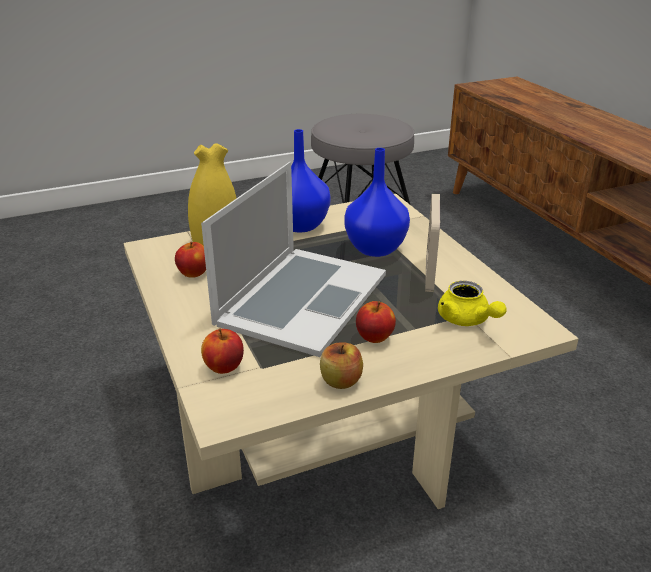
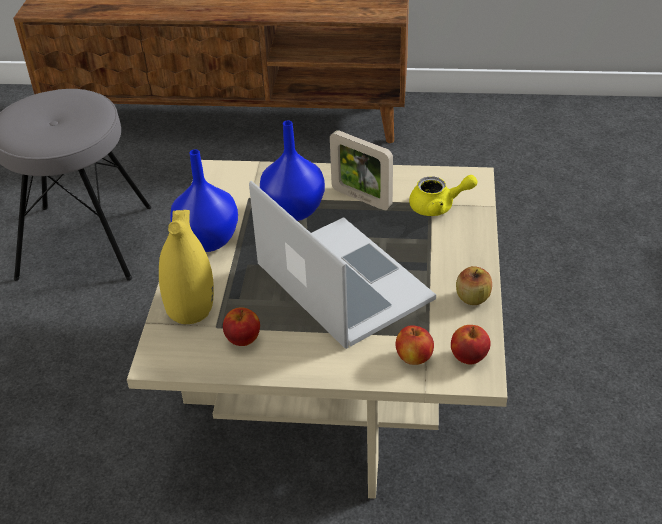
camera: 60 degrees left, 10 degrees up
apple [356,301,396,343] -> apple moved to [451,325,491,365]

